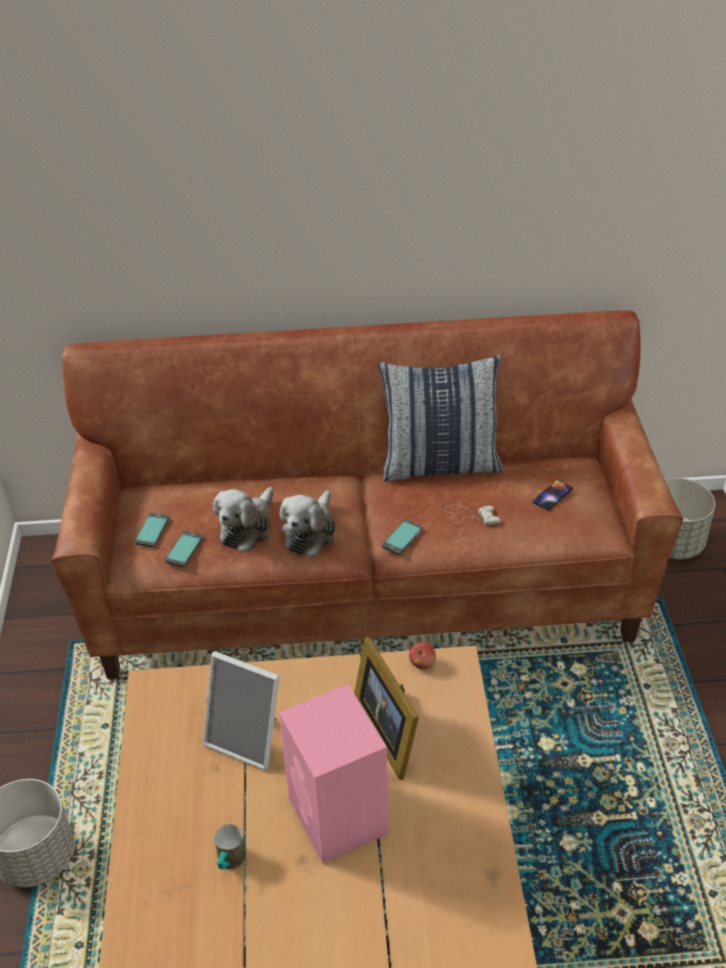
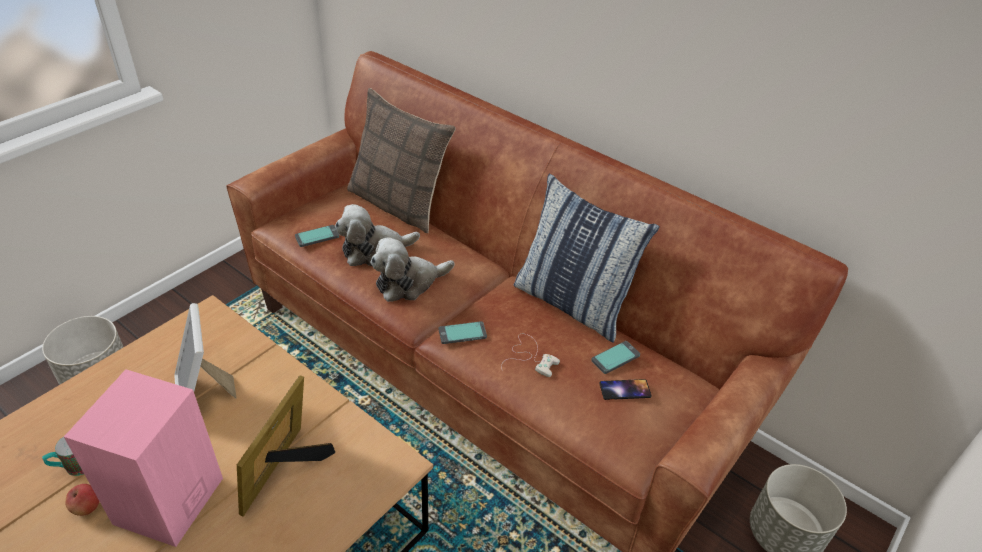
camera: 40 degrees right, 0 degrees up
phone [135,513,170,547] -> phone moved to [591,341,640,374]
apple [409,642,436,669] -> apple moved to [65,484,100,516]
none -> pillow [347,88,456,233]

